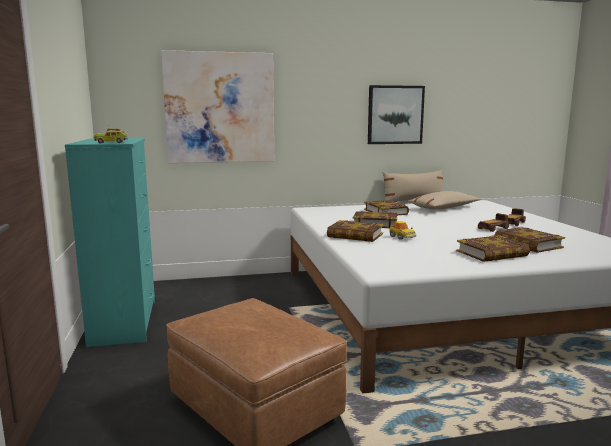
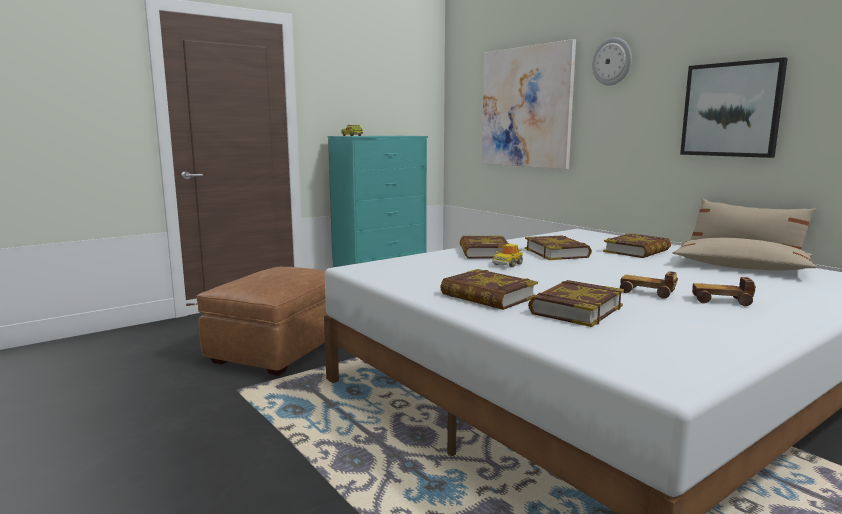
camera: 65 degrees right, 0 degrees up
none -> wall clock [592,37,632,86]

